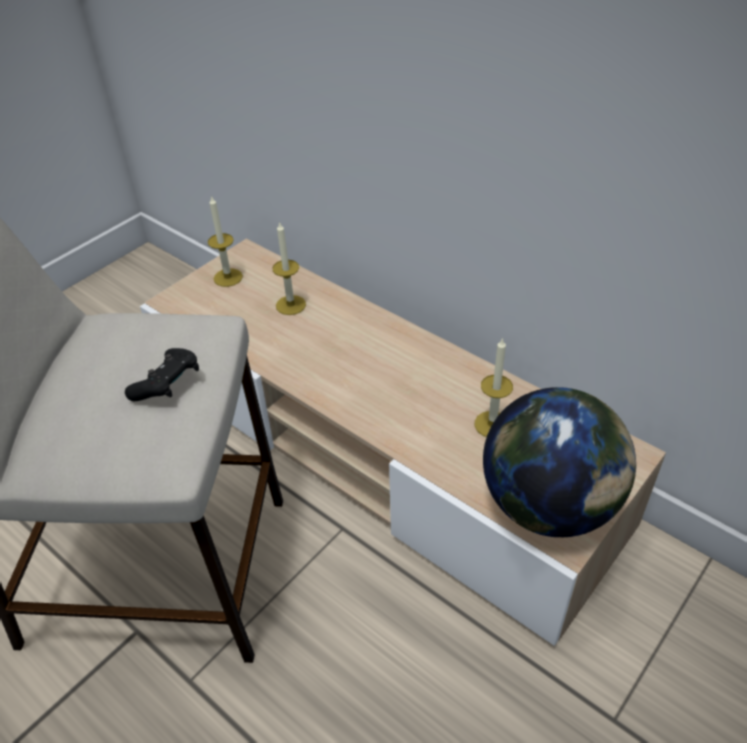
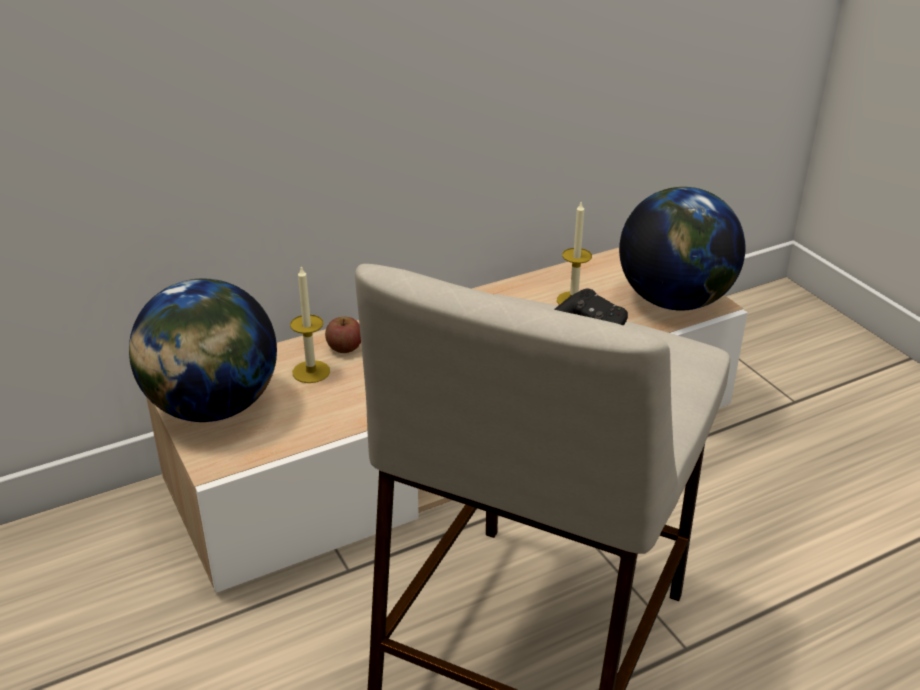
camera: 70 degrees left, 10 degrees down
candle [208,196,243,287] -> globe [129,278,277,422]
none -> apple [325,317,361,353]

